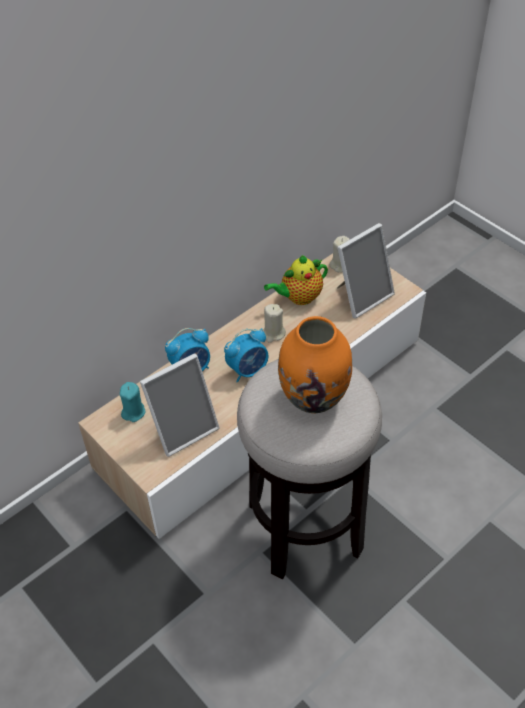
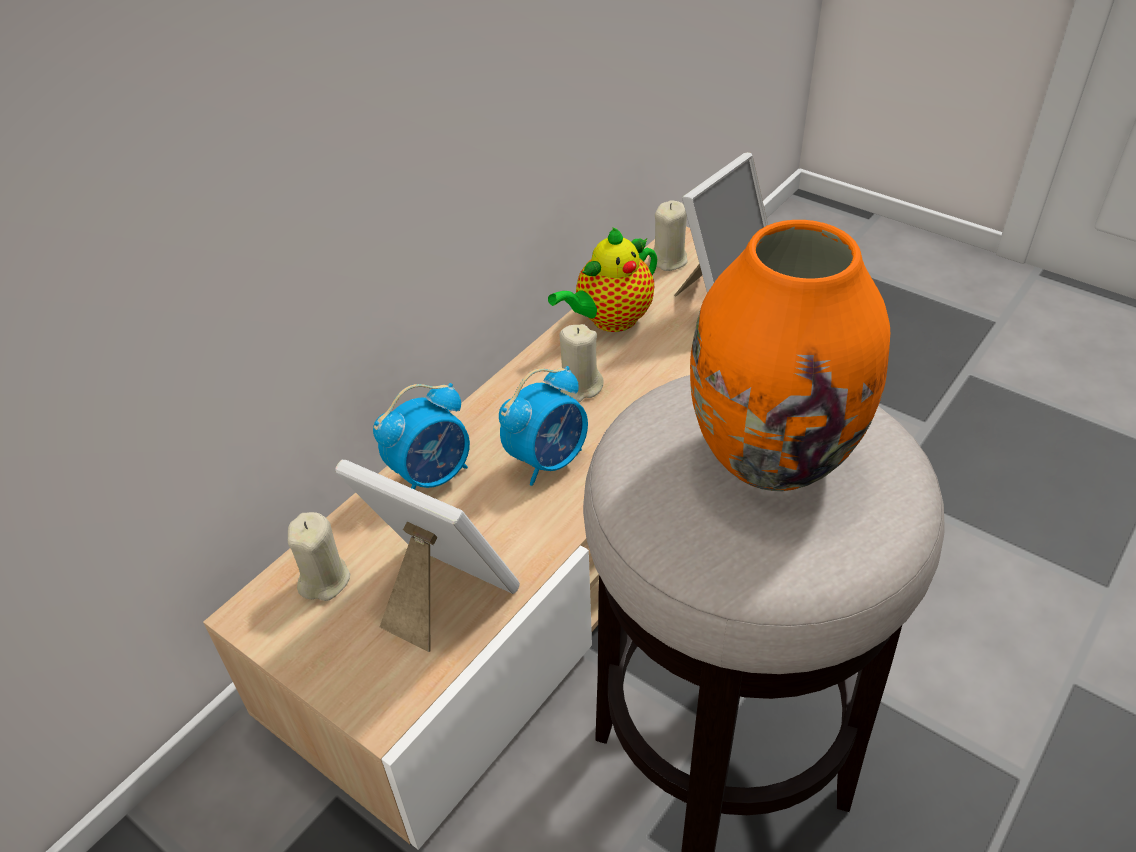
camera: 10 degrees left, 5 degrees down
turquoise candle [120,382,146,422] -> beige candle [288,512,350,601]
picture frame [140,353,220,457] -> picture frame turned 105 degrees counterclockwise [335,460,520,652]

